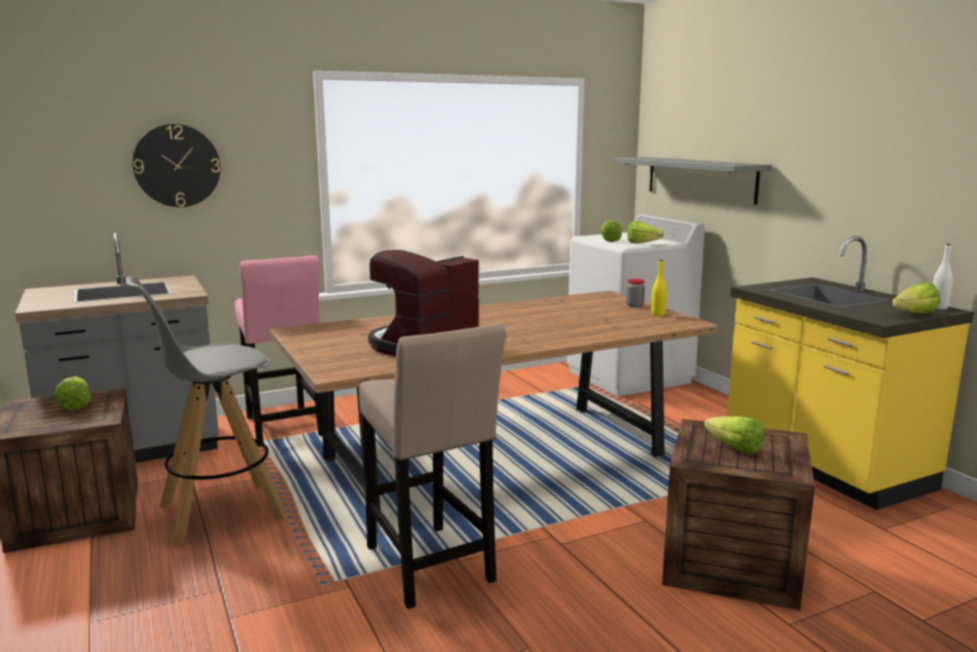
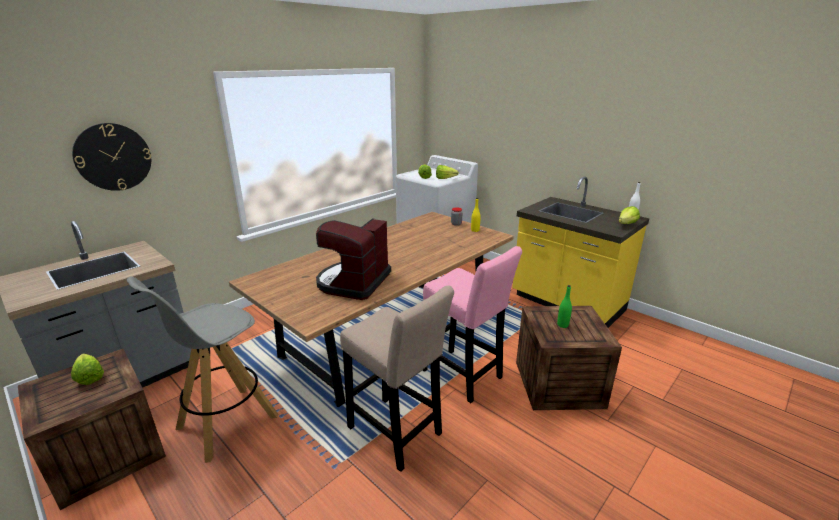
camera: 20 degrees left, 10 degrees up
pink stool [235,255,323,446] -> pink stool moved to [422,246,522,403]
grey shelf [611,157,772,205] -> none
lettuce [704,416,764,454] -> green bottle [557,285,572,328]

